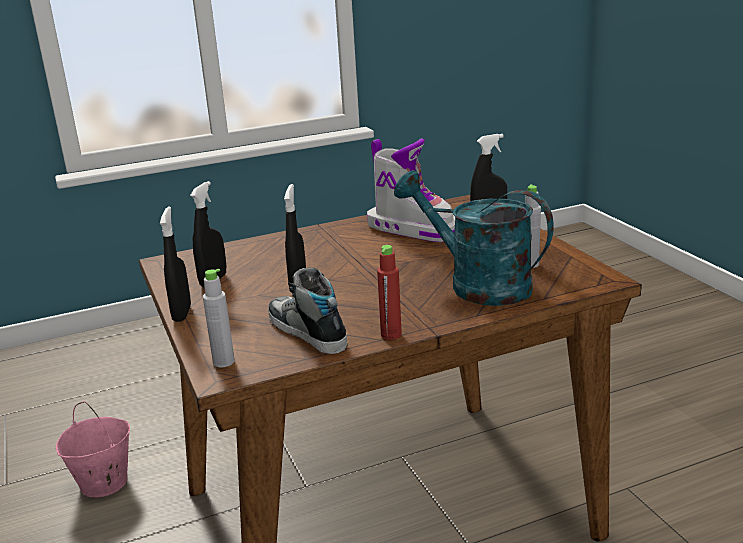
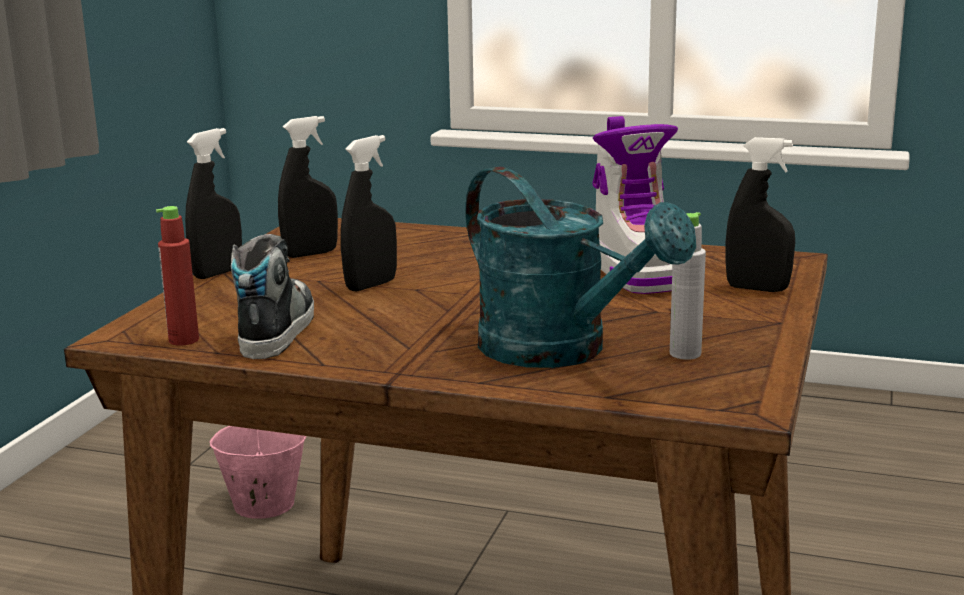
camera: 40 degrees right, 5 degrees down
grey bottle [203,269,235,367] -> none
red bottle [377,245,402,340] -> red bottle moved to [156,206,199,346]
turquoise watering can [394,170,554,306] -> turquoise watering can turned 150 degrees clockwise [465,167,696,368]

